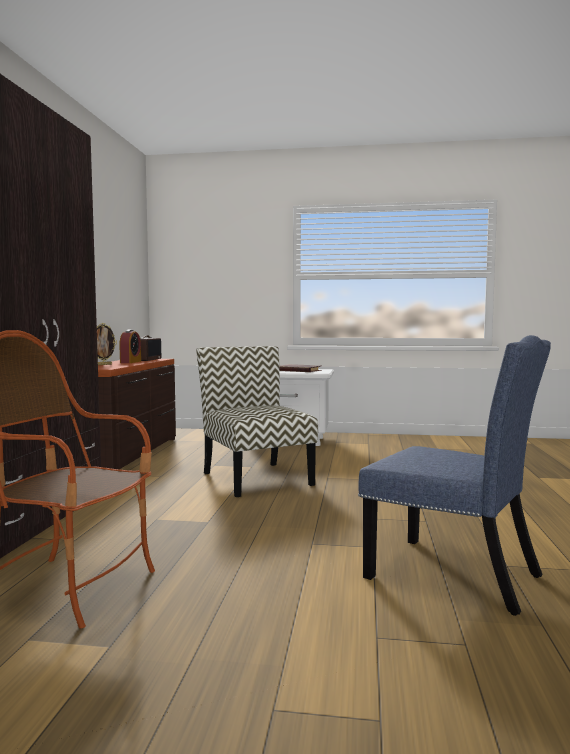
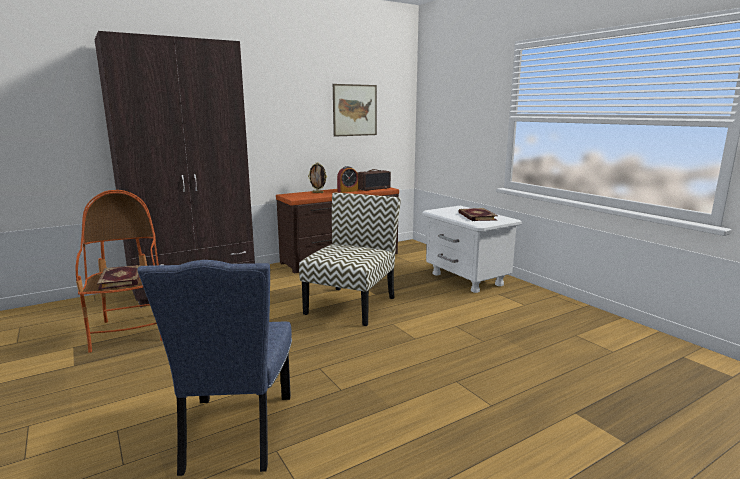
camera: 50 degrees right, 10 degrees up
none -> book [97,265,141,290]
none -> picture [333,84,377,137]

